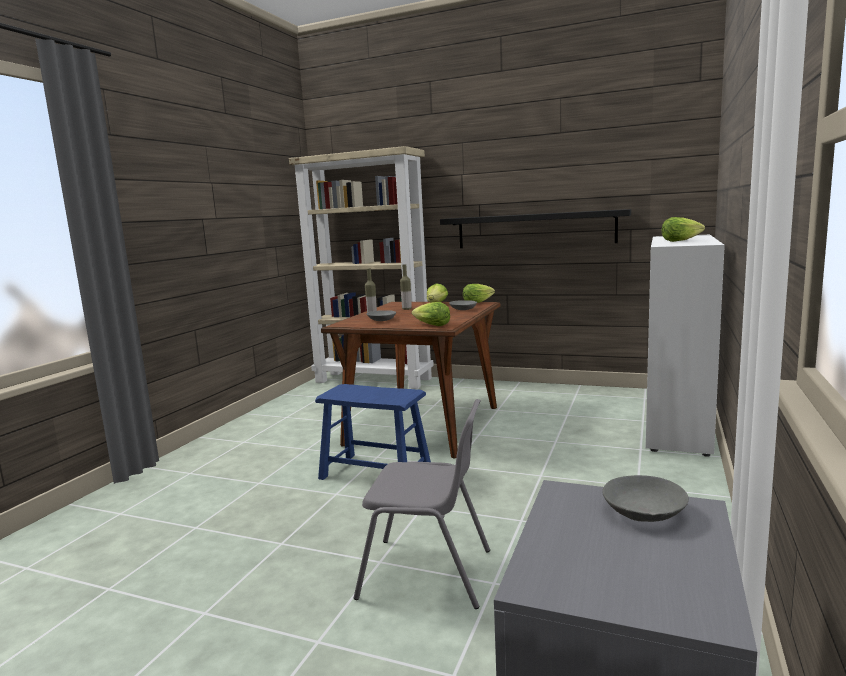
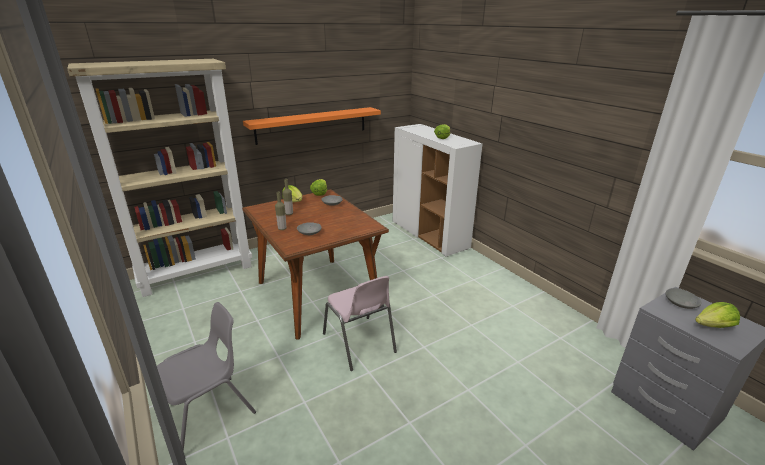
camera: 55 degrees left, 15 degrees up
blue stool [315,384,431,480] -> pink chair [323,276,397,371]
grey chair [354,399,490,609] -> grey chair moved to [157,302,256,452]
lettuce [412,302,450,326] -> lettuce moved to [695,302,740,328]
black shelf [440,209,631,248] -> orange shelf [243,107,381,145]

